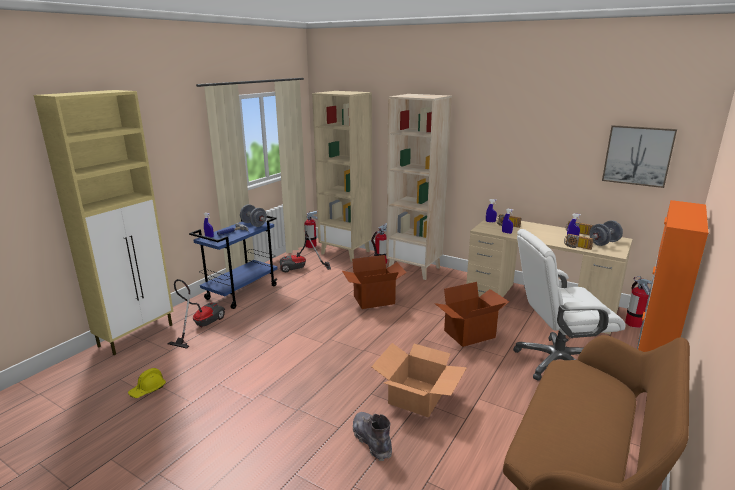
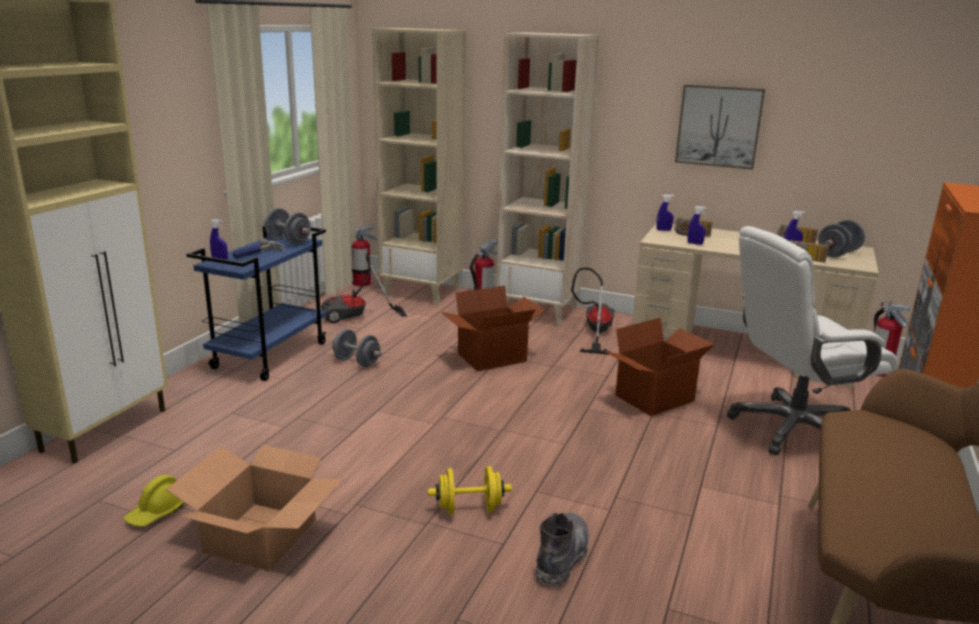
camera: 10 degrees left, 0 degrees up
vacuum cleaner [168,279,225,349] -> vacuum cleaner moved to [571,267,614,355]
grey boot [353,412,392,461] -> grey boot turned 60 degrees clockwise [536,513,589,588]
cardboard box [371,343,467,418] -> cardboard box moved to [166,445,343,571]
picture [602,125,677,188] -> picture moved to [675,84,765,170]
none -> grey dumbbell [332,329,382,367]
none -> yellow dumbbell [428,466,512,515]

